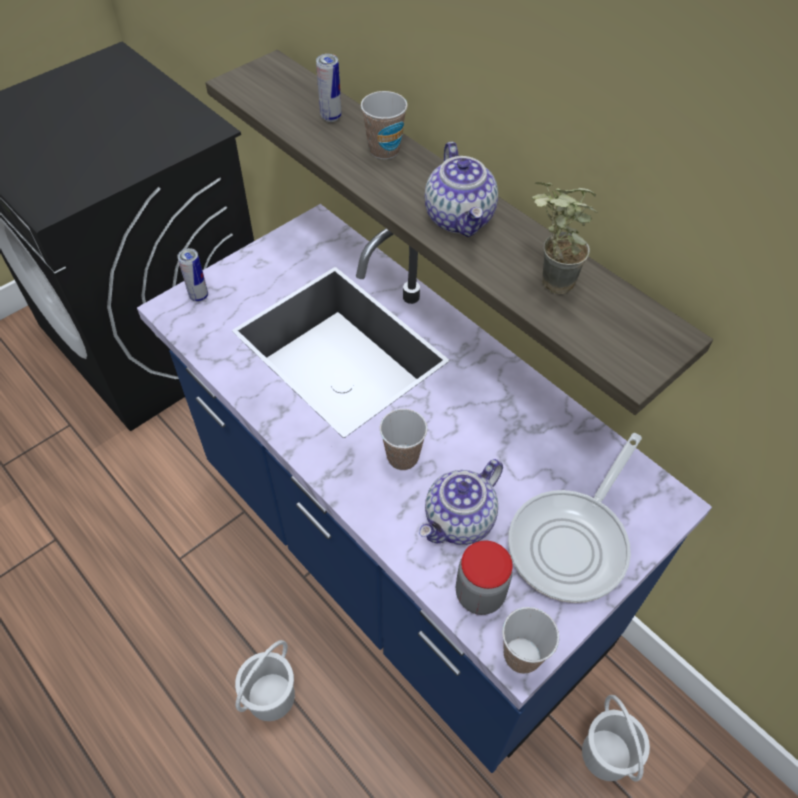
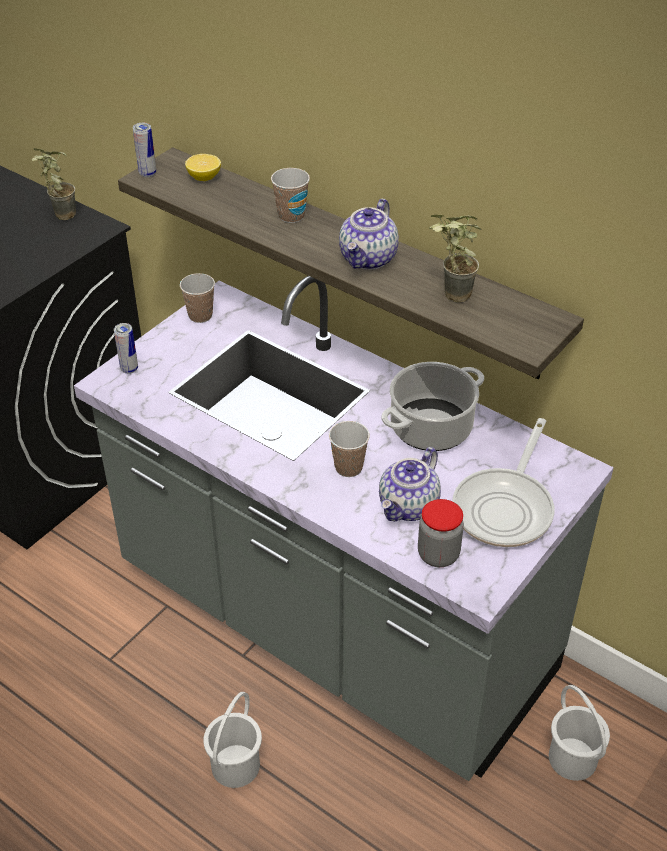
camera: 10 degrees left, 10 degrees down
blue counter [137,204,712,773] -> grey counter [74,276,614,781]
can [316,54,341,122] -> can moved to [133,123,156,177]
teapot [425,142,498,237] -> teapot turned 45 degrees clockwise [339,199,399,270]
cup [502,607,559,674] -> cup moved to [180,273,215,323]
none -> potted plant [32,148,76,220]
none -> lemon [185,154,221,181]
none -> cooking pot [381,362,484,451]

